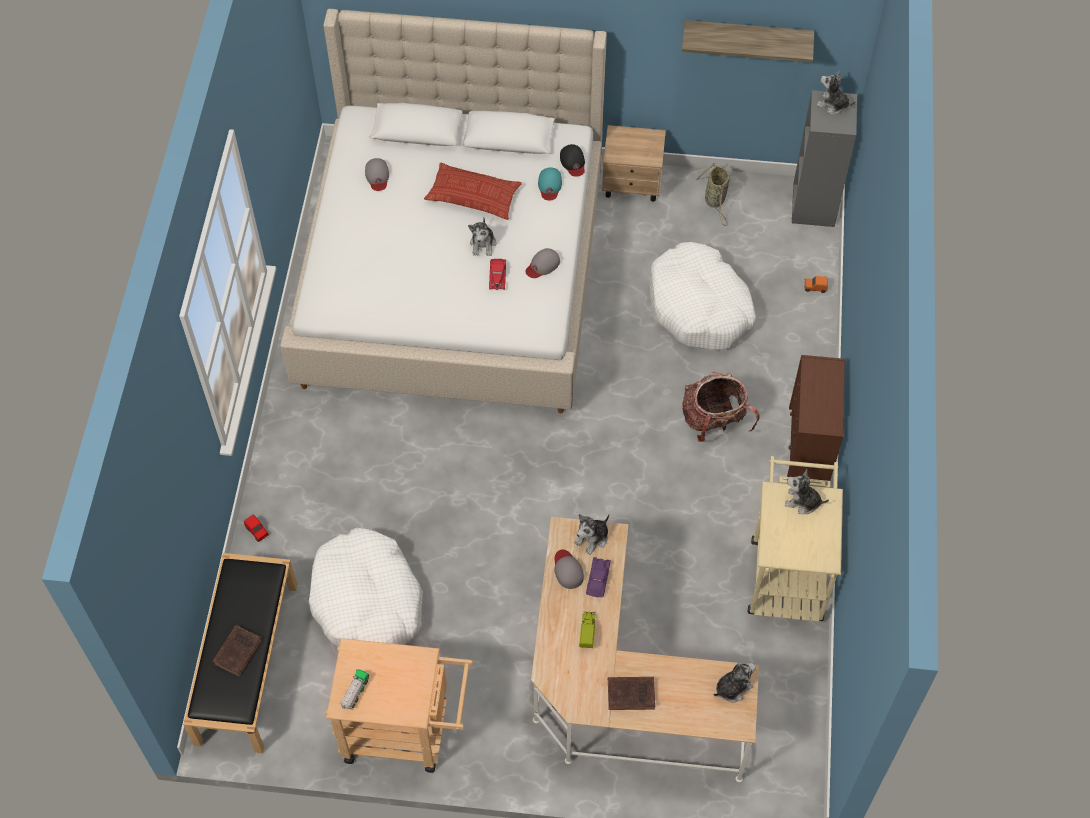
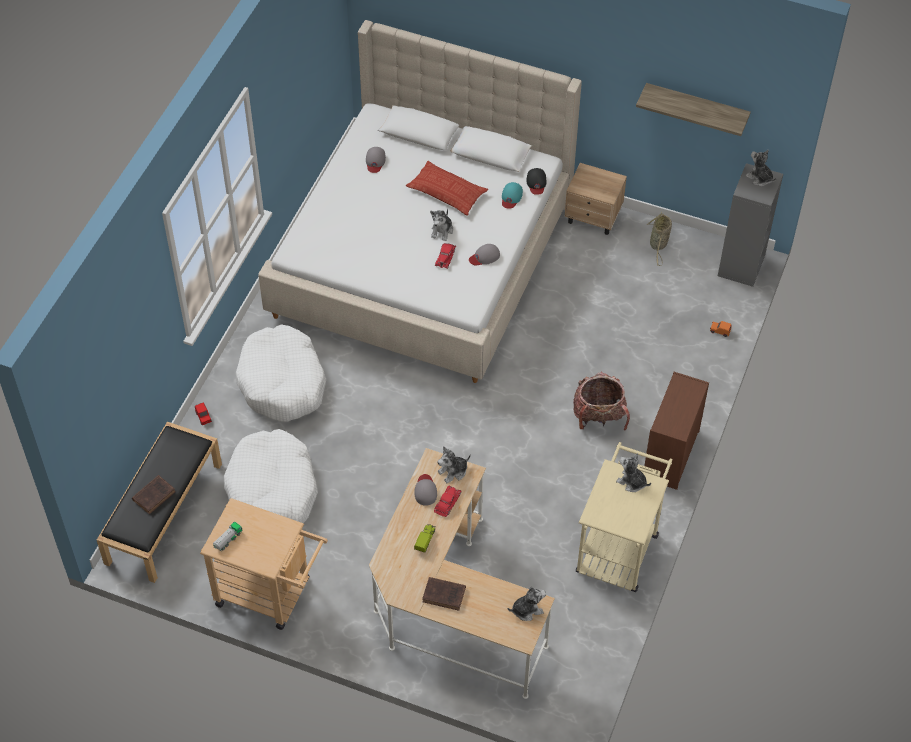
camera: 15 degrees right, 5 degrees down
purple toy car [586,557,611,597] -> red toy car [434,486,461,517]
white dog bed [650,242,756,350] -> white dog bed moved to [236,325,326,422]

